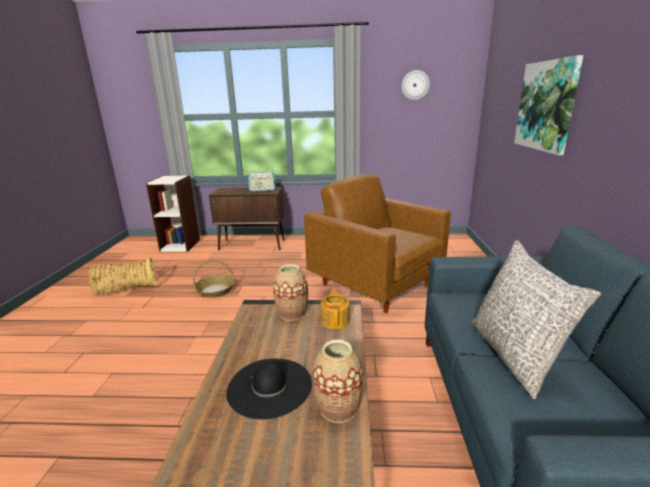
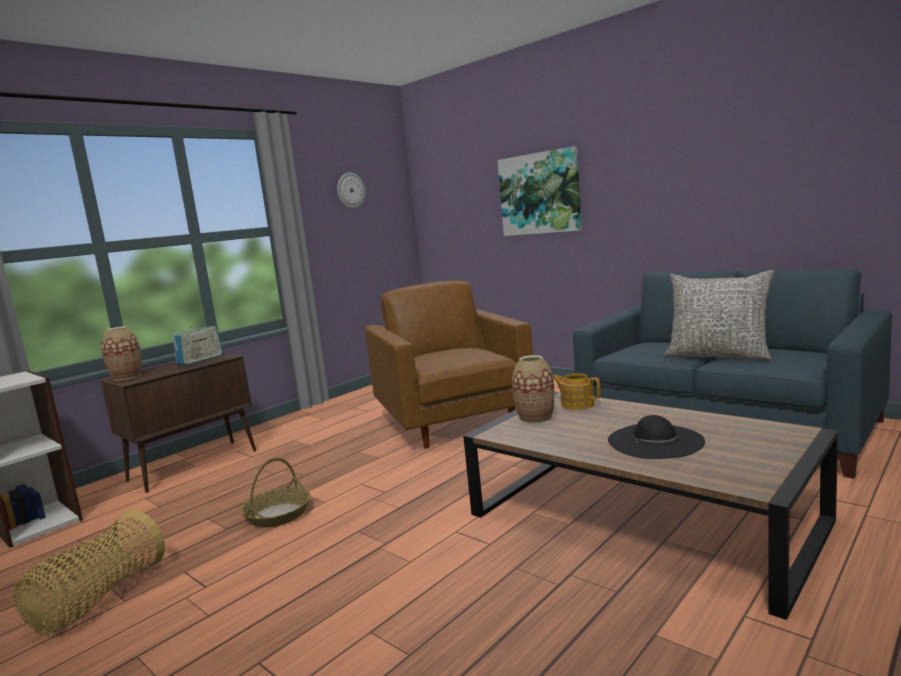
camera: 50 degrees left, 10 degrees down
brown armchair [304,174,451,313] -> brown armchair turned 75 degrees clockwise [365,281,533,449]
vase [312,340,363,423] -> vase moved to [101,326,142,381]

